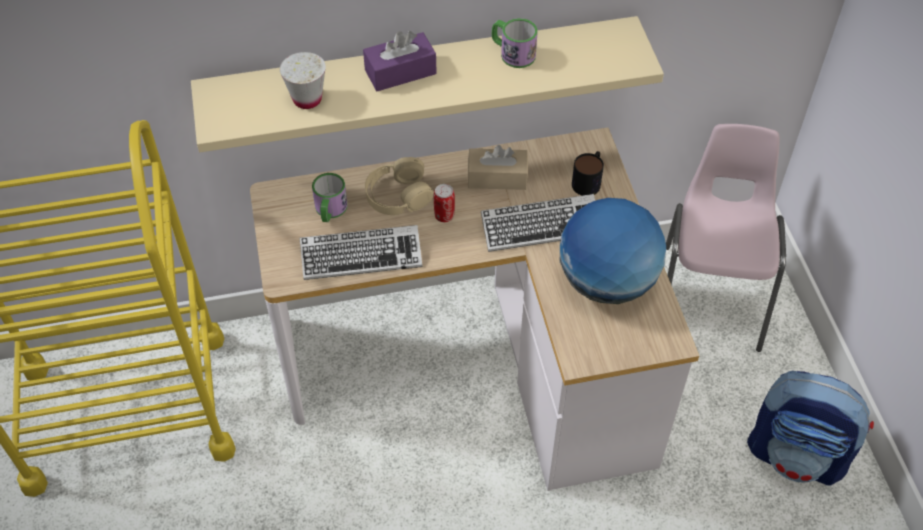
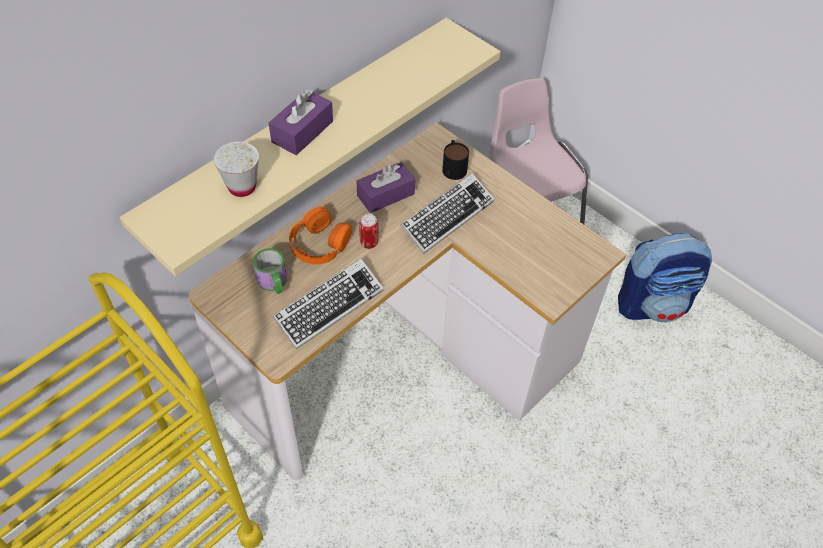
camera: 35 degrees left, 0 degrees up
beige headphones [365,157,434,215] -> orange headphones [289,206,352,264]
beige tissue box [467,145,528,190] -> purple tissue box [356,162,415,213]
mug [491,18,538,68] -> none
globe [560,198,666,304] -> none

